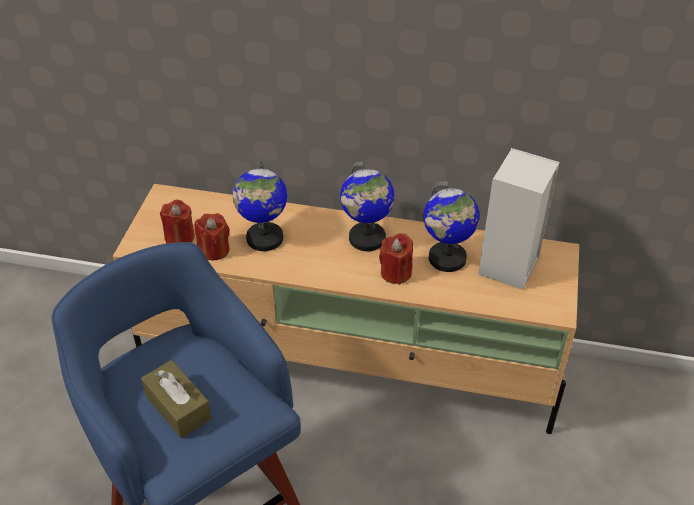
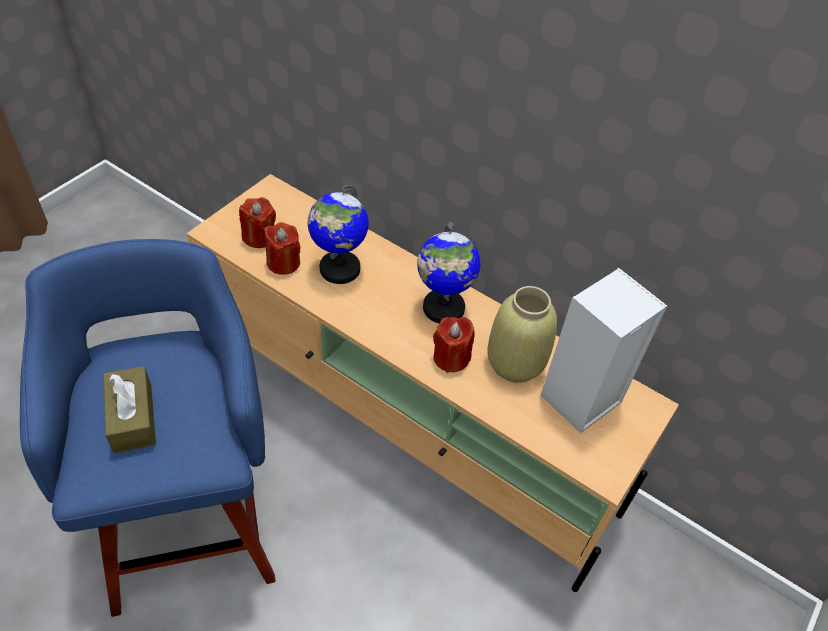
camera: 20 degrees right, 5 degrees up
globe [423,181,479,272] -> beige vase [488,286,557,383]

